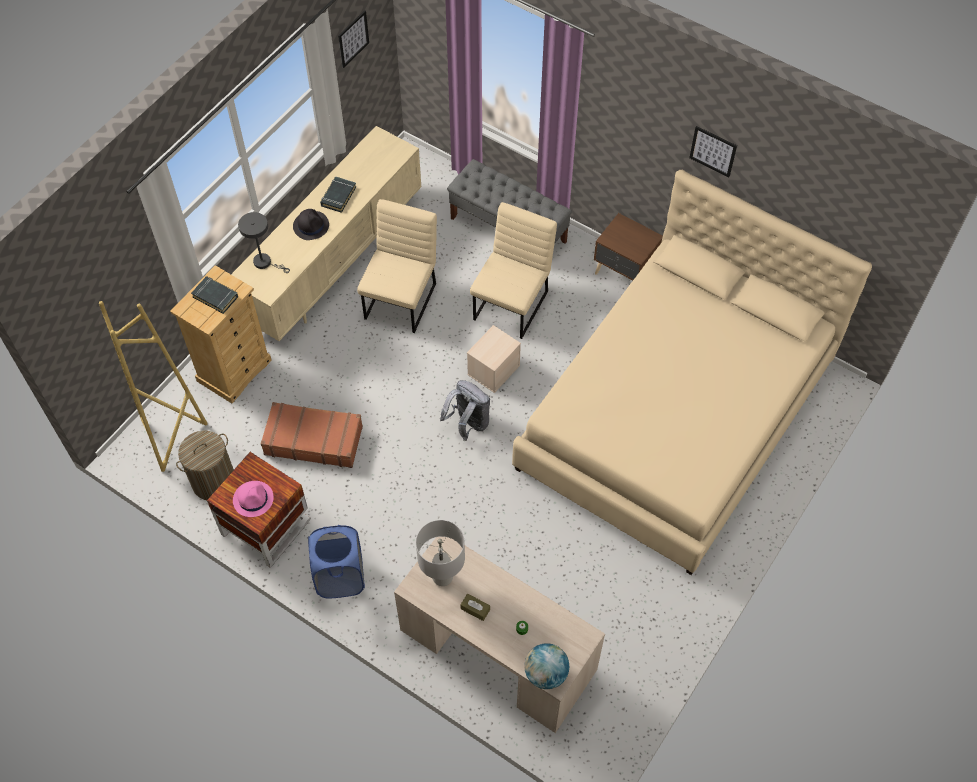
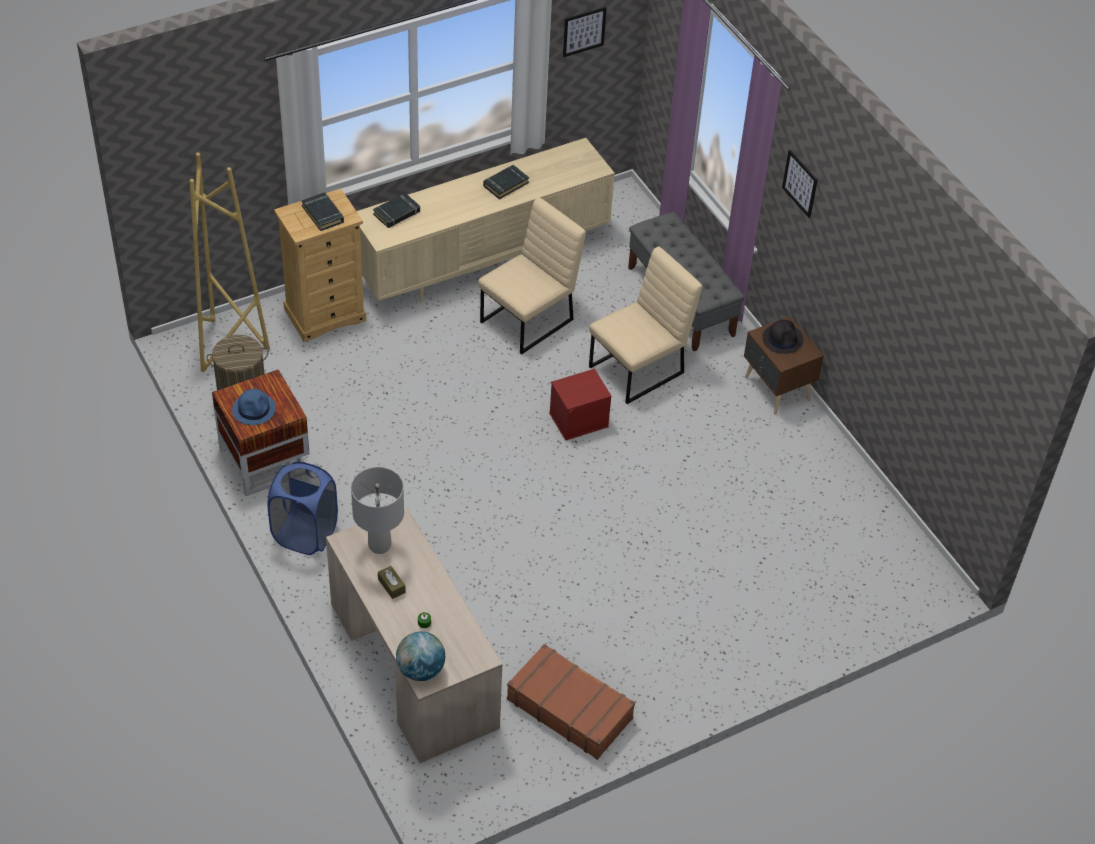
camera: 25 degrees right, 10 degrees down
pink hat [233,481,274,517] -> blue hat [232,389,276,425]
grey table lamp [238,212,290,273] -> black book [373,193,420,228]
brown suitcase [260,402,363,468] -> brown suitcase moved to [507,644,635,760]
black hat [293,209,329,240] -> black hat moved to [762,320,804,354]
grey backpack [440,380,490,441] -> none
beige storage box [467,325,521,393] -> red storage box [549,369,612,441]
beige bed [512,170,872,575] -> none
picture [689,126,737,177] -> picture moved to [782,150,818,218]

